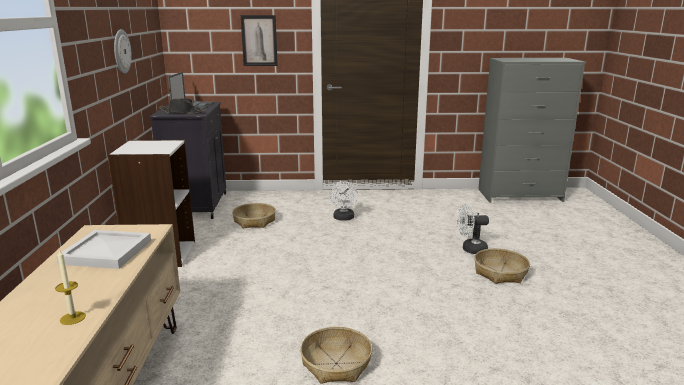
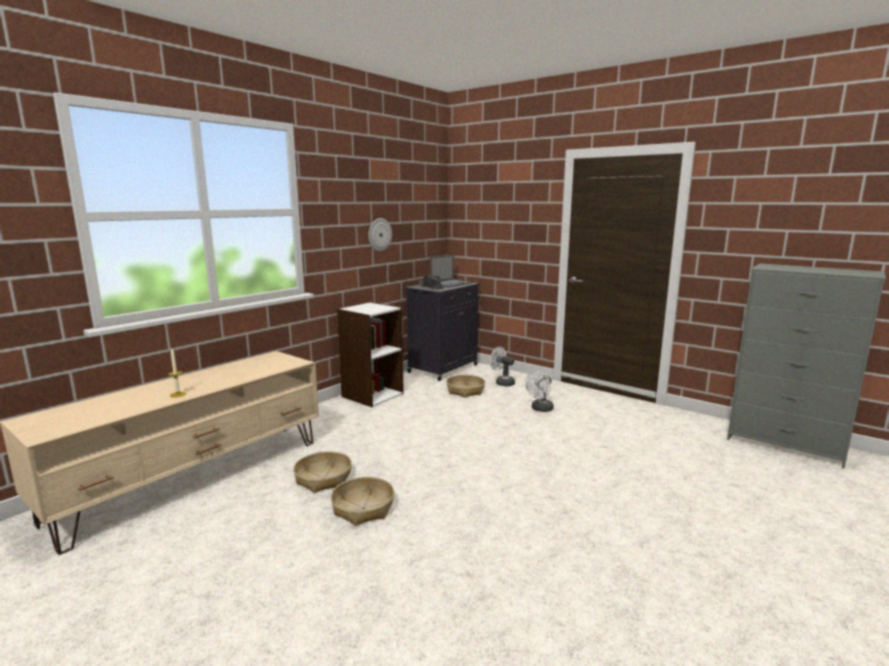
camera: 40 degrees right, 5 degrees down
white tray [56,230,151,269] -> none
picture [241,15,278,66] -> none
white fan [457,204,489,254] -> white fan moved to [490,347,515,386]
basket [474,248,530,284] -> basket moved to [293,451,352,493]

